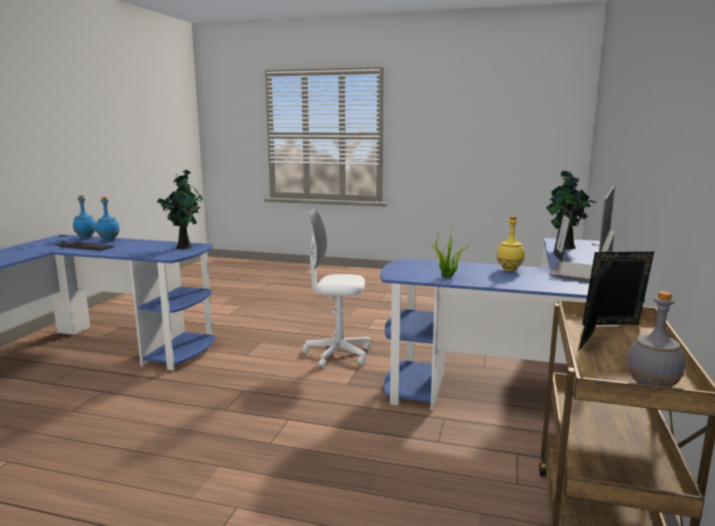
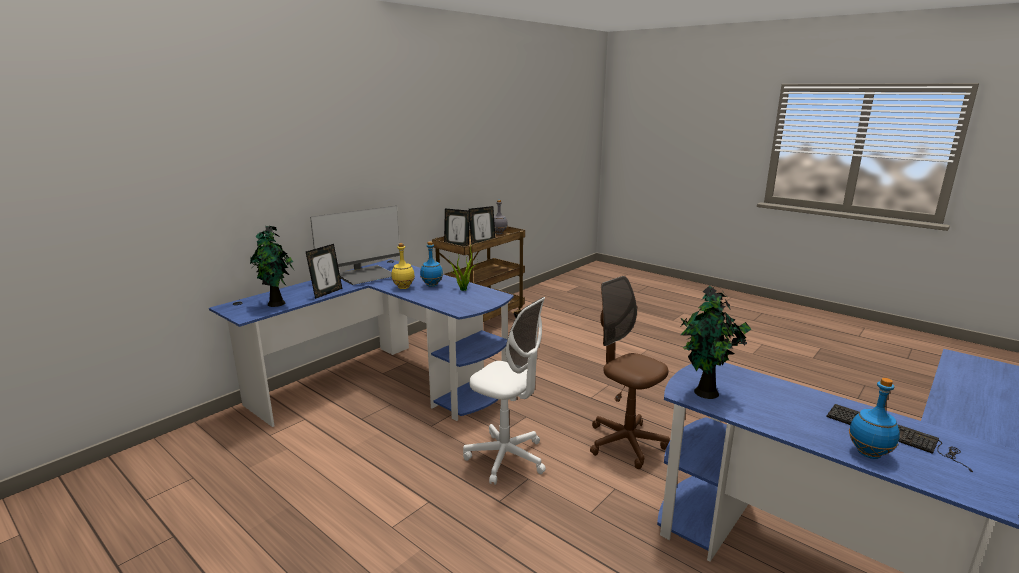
camera: 155 degrees left, 5 degrees up
blue bottle [73,196,96,239] -> blue bottle moved to [420,242,443,287]
none -> brown office chair [590,276,670,469]

